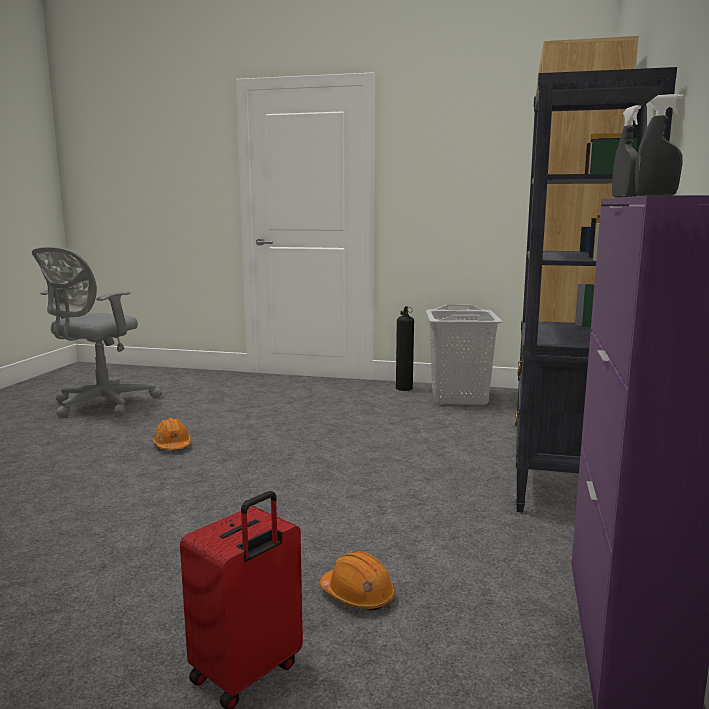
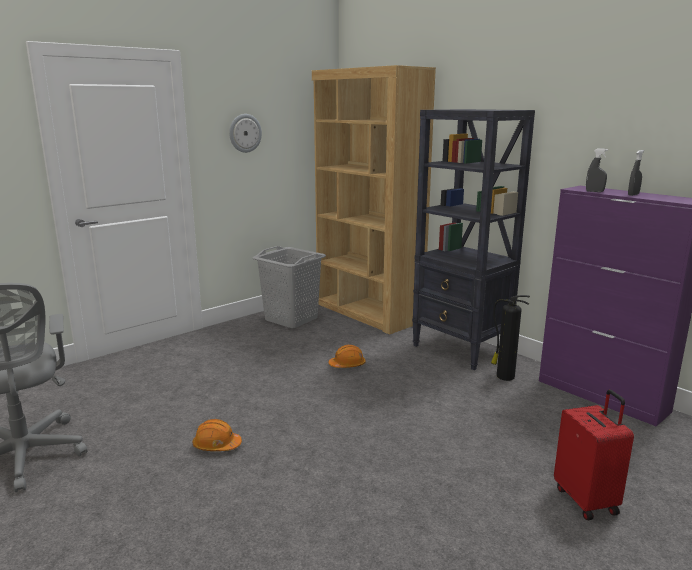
camera: 55 degrees left, 5 degrees up
orange hard hat [320,551,395,611] -> orange hard hat moved to [328,345,366,368]
fire extinguisher [396,306,414,391] -> fire extinguisher moved to [491,295,530,381]
none -> wall clock [229,114,262,153]

